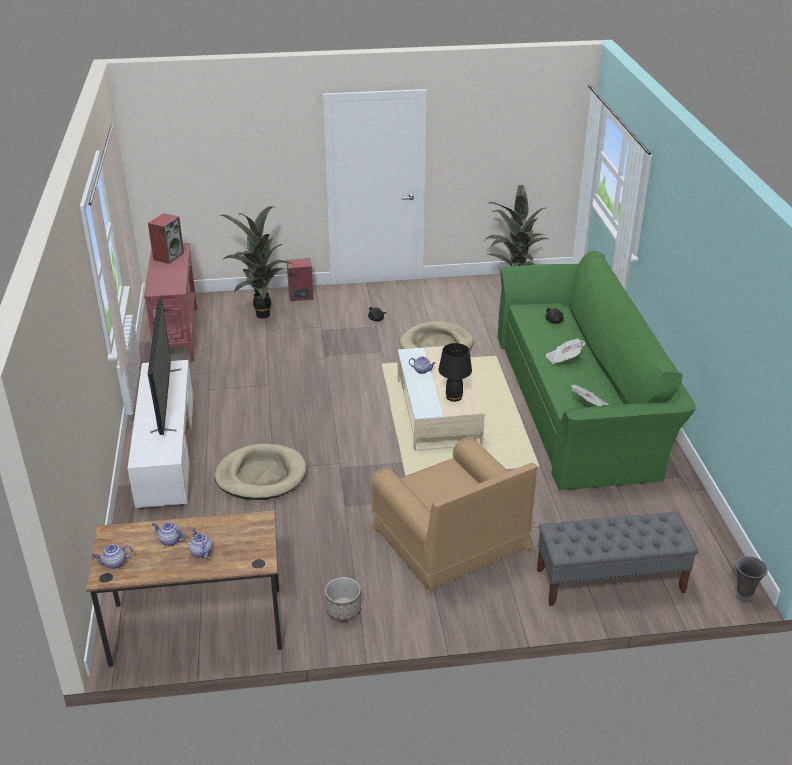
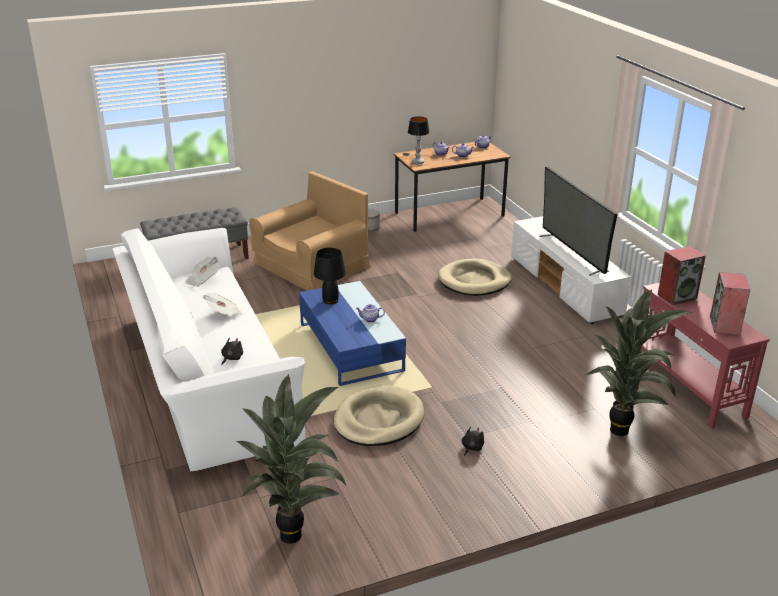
camera: 165 degrees right, 5 degrees down
speaker [287,258,313,301] -> speaker moved to [658,246,706,305]
brown armchair [370,437,537,593] -> brown armchair turned 90 degrees clockwise [249,172,371,291]
beige coffee table [398,346,485,451] -> blue coffee table [299,281,406,386]
green sofa [498,250,696,490] -> white sofa [113,228,306,472]
grey vase [736,556,768,602] -> none
none -> table lamp [408,116,430,164]

